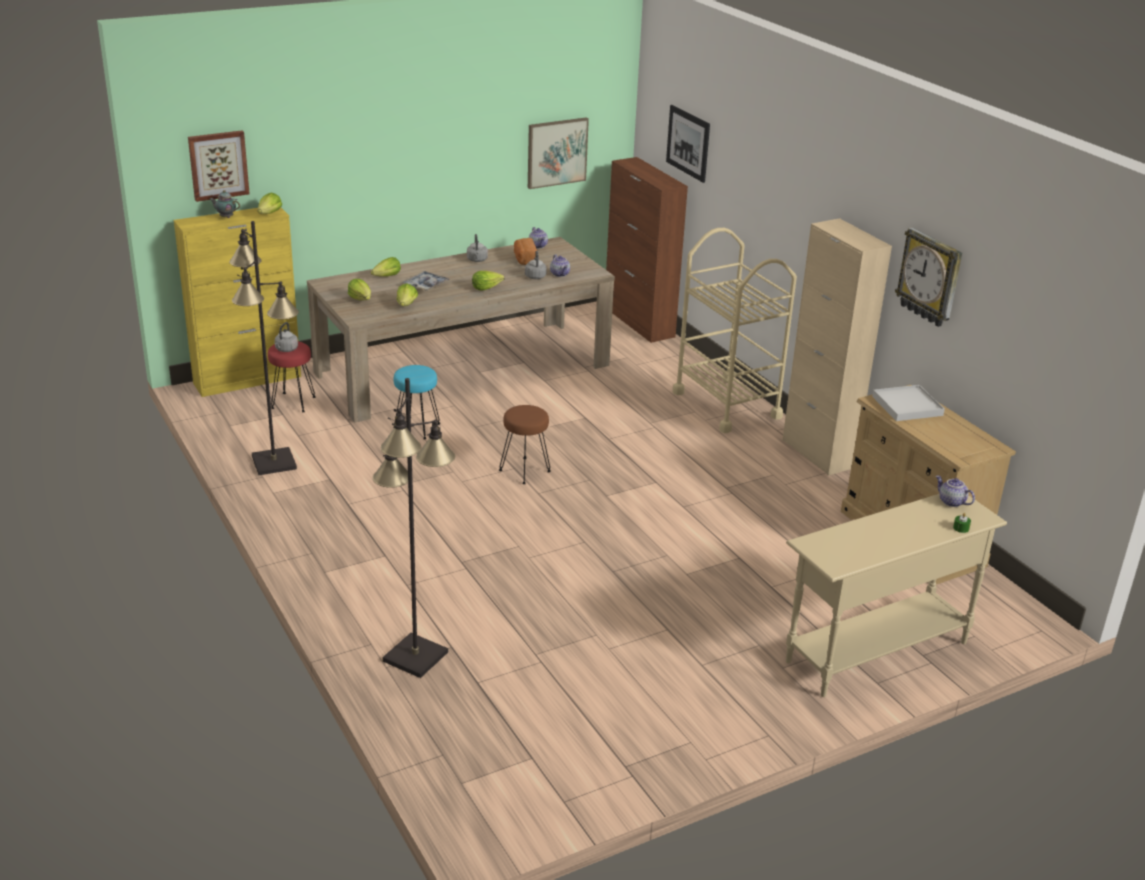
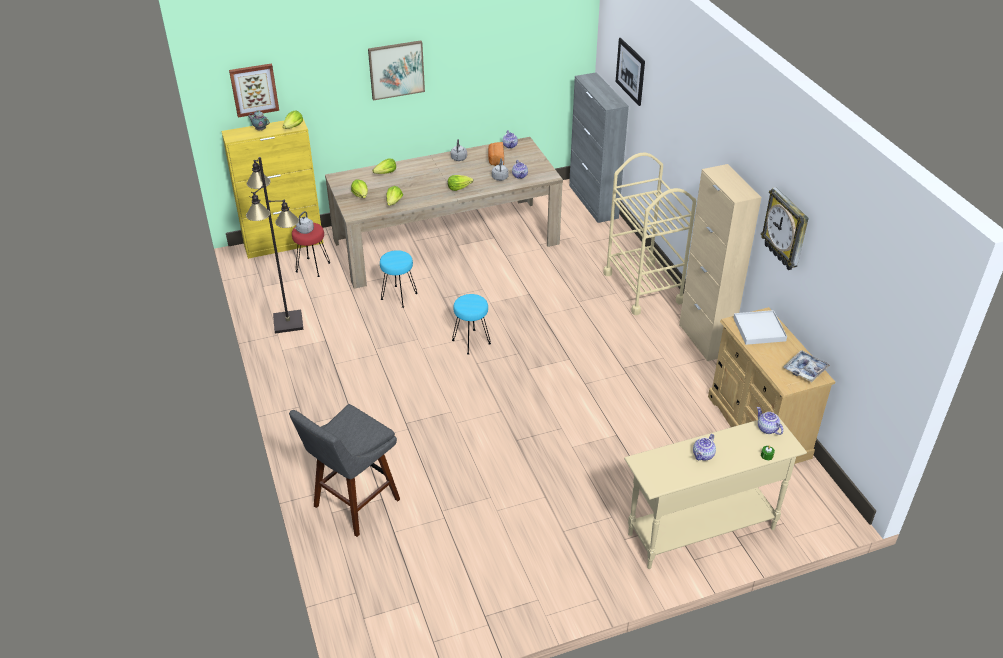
camera: 10 degrees right, 10 degrees up
black floor lamp [373,378,455,678] -> grey stool [289,404,400,537]
tray [402,271,450,291] -> tray moved to [783,350,830,383]
brown stool [499,405,551,484] -> turquoise stool [452,294,491,355]
picture [528,118,589,189] -> picture moved to [368,40,425,101]
brown cabinet [606,157,688,343] -> grey cabinet [569,72,629,223]
none -> teapot [693,434,716,461]

